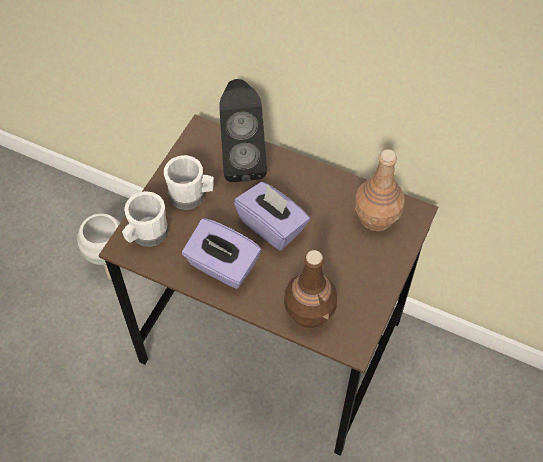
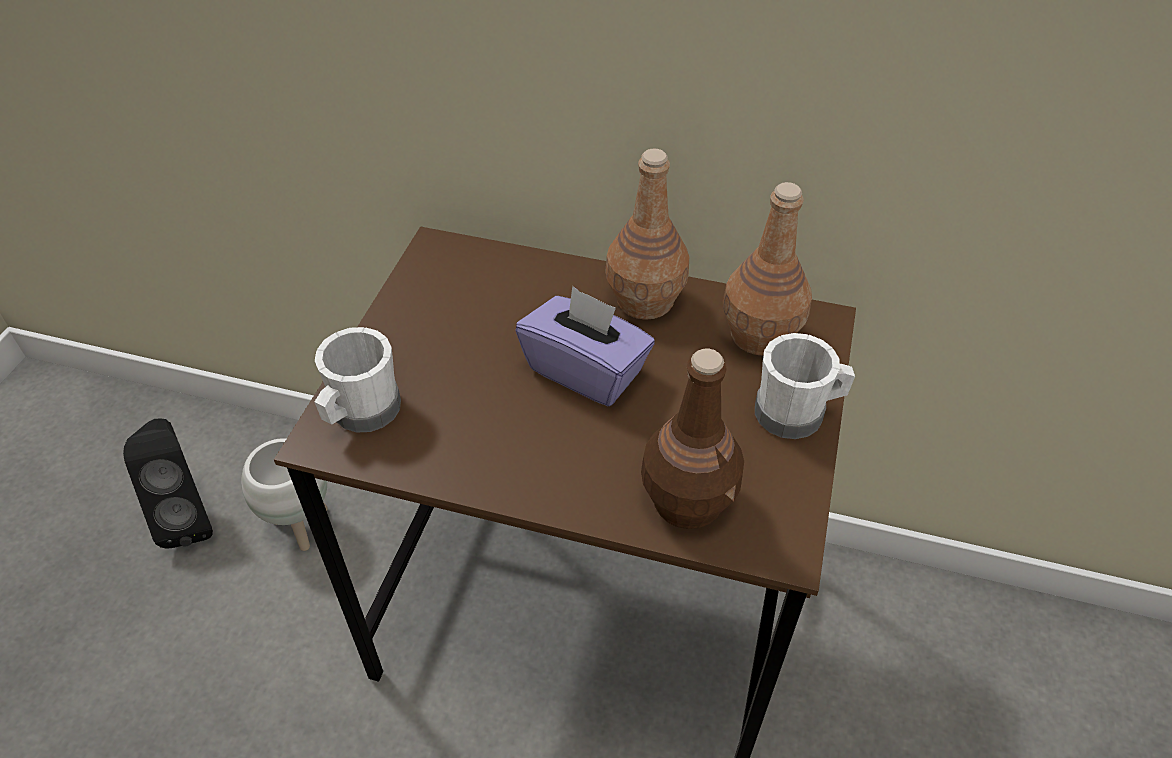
camera: 10 degrees left, 10 degrees down
white mug [164,155,214,210] -> white mug moved to [755,333,855,439]
purple tissue box [182,218,261,289] -> none
black speaker [219,79,267,182] -> black speaker moved to [123,419,213,548]
none -> brown bottle [605,148,689,320]

